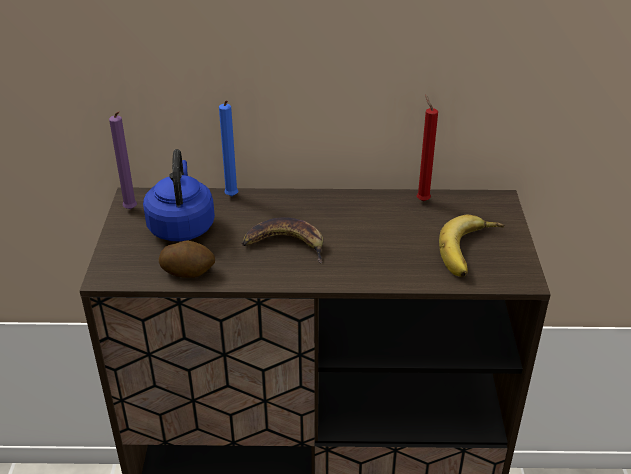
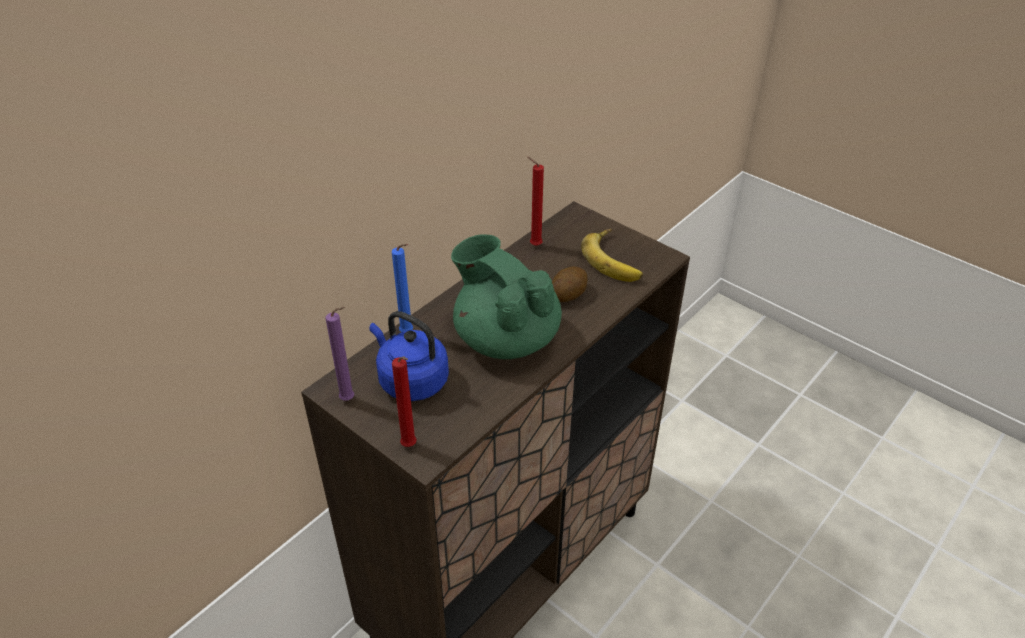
camera: 50 degrees left, 5 degrees up
potato [159,241,215,278] -> potato moved to [552,267,587,302]
banana [242,217,323,263] -> green teapot [451,234,562,359]
none -> red candle [392,356,417,447]

